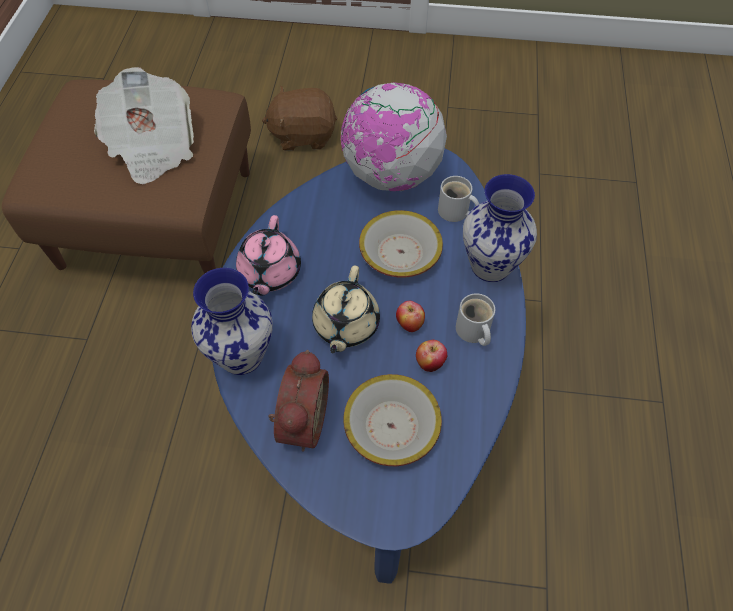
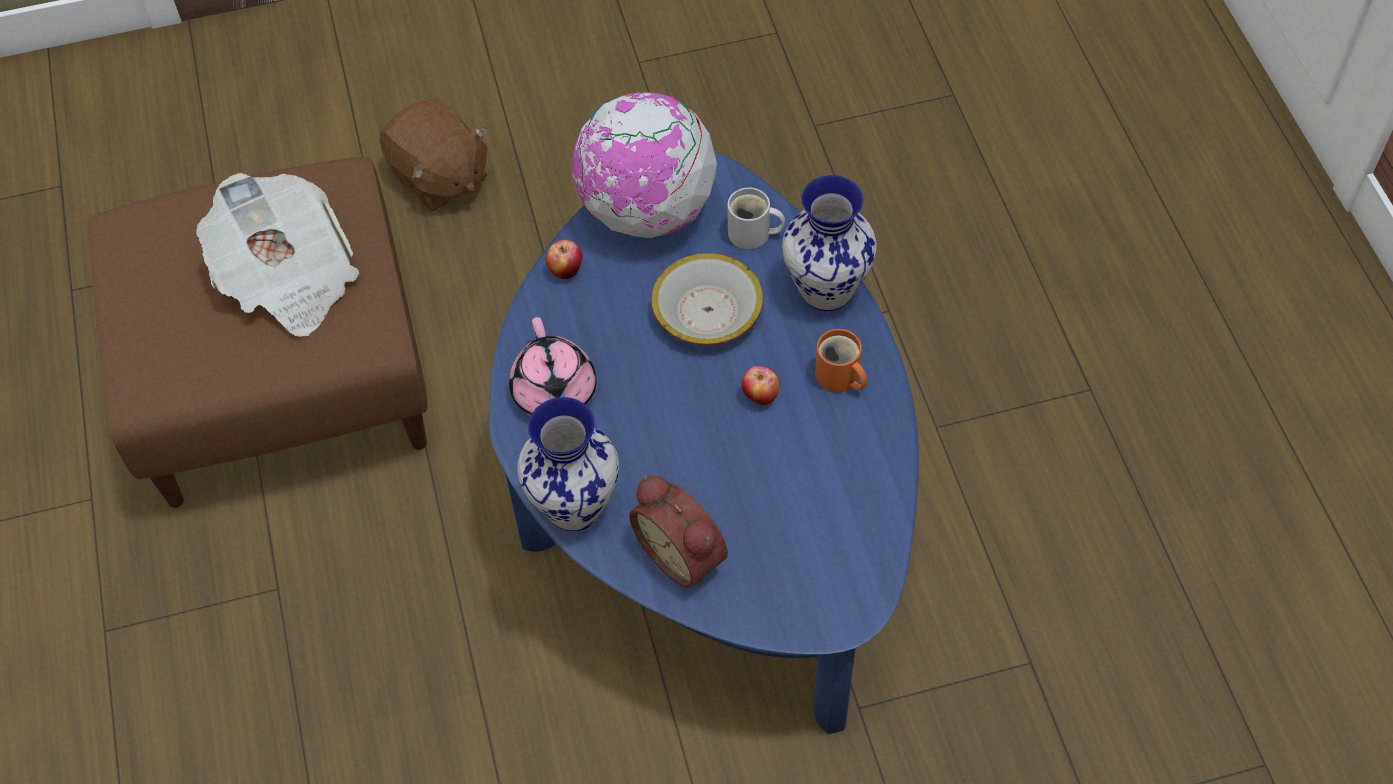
camera: 20 degrees left, 0 degrees up
brown plush toy [262,85,337,151] -> brown plush toy turned 105 degrees counterclockwise [380,99,487,212]
alarm clock [268,350,329,452] -> alarm clock turned 150 degrees clockwise [629,475,728,588]
beige teapot [312,266,380,354] -> none
bowl [343,374,442,466] -> none
apple [416,340,447,372] -> apple moved to [546,240,582,279]
white mug [456,293,495,346] -> orange mug [815,329,867,393]

